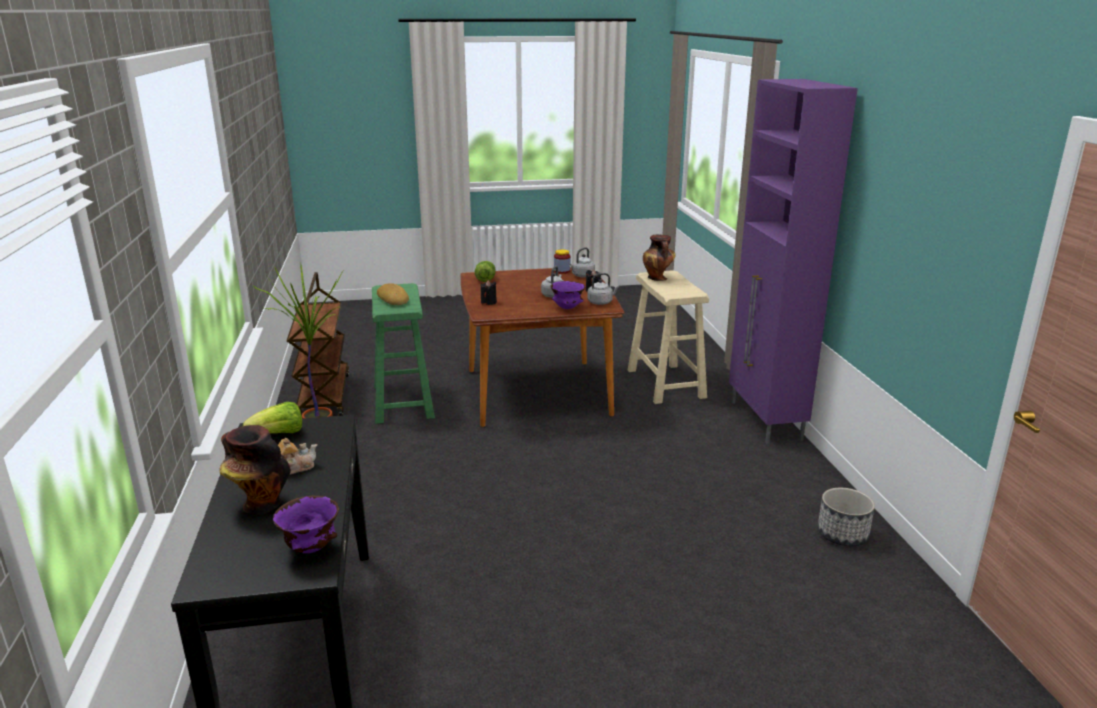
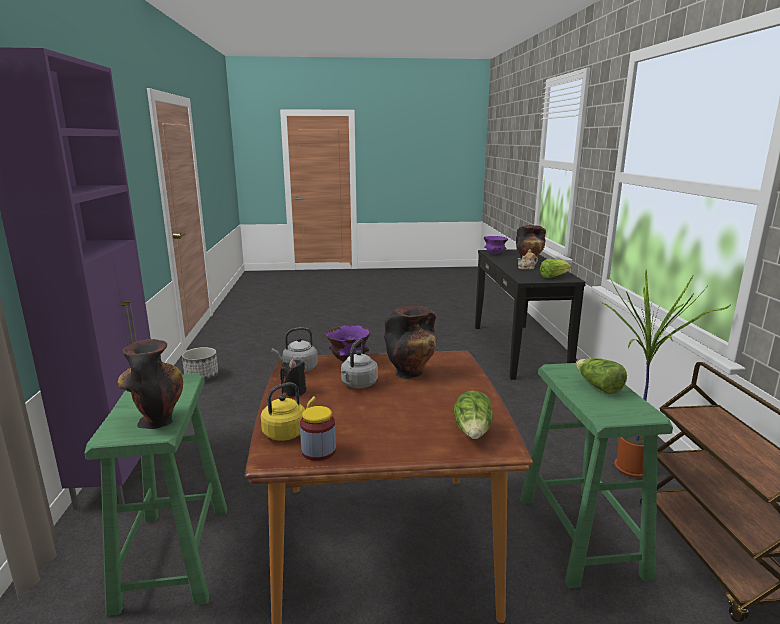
camera: 175 degrees left, 5 degrees down
bread [377,283,409,305] -> lettuce [576,358,627,394]
black candle [481,280,497,305] -> none
grey kettle [569,247,595,277] -> yellow kettle [261,382,316,441]
beige stool [628,270,709,404] -> green stool [84,374,227,616]
none -> vase [384,306,436,379]

